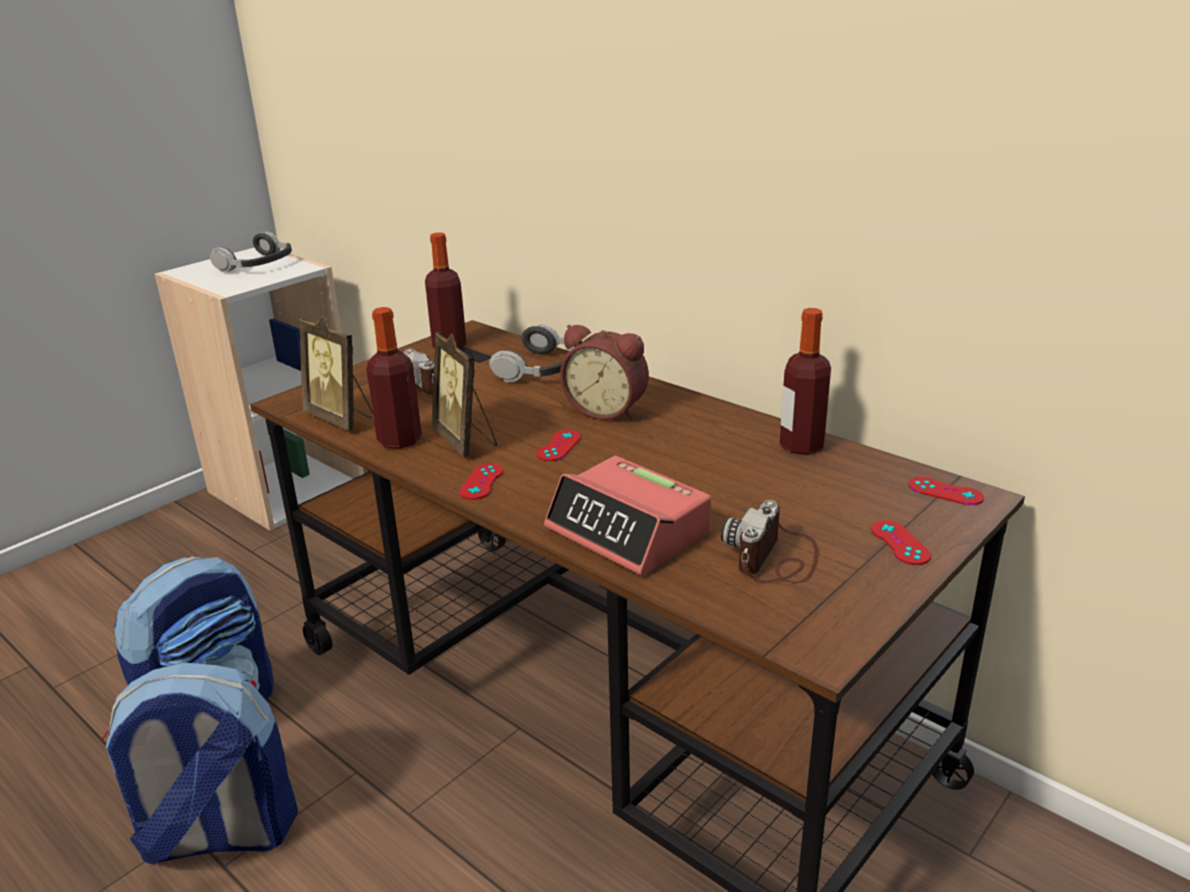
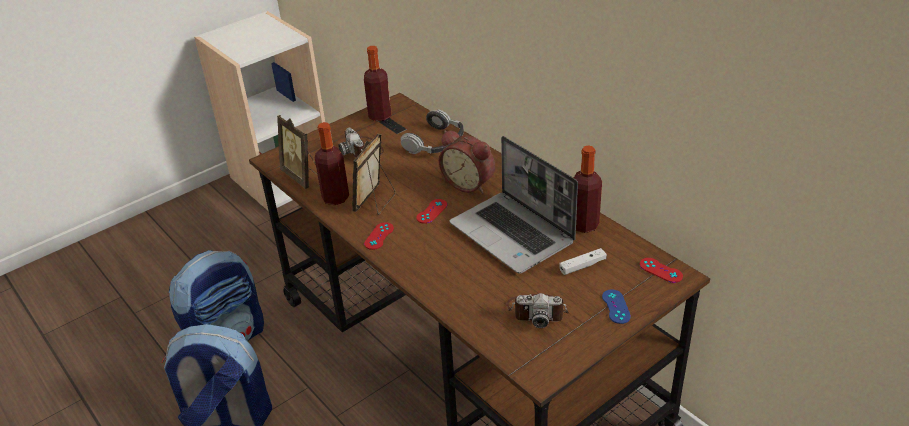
camera: 10 degrees right, 10 degrees up
headphones [210,232,292,272] -> none
picture frame [432,332,497,457] -> picture frame turned 45 degrees clockwise [352,134,396,215]
alarm clock [544,456,711,576] -> none
camera [721,500,819,584] -> camera turned 120 degrees counterclockwise [507,293,569,328]
red game controller [871,520,931,565] -> blue game controller [602,289,631,324]
none -> laptop [450,136,578,274]
none -> white game controller [559,248,607,275]

